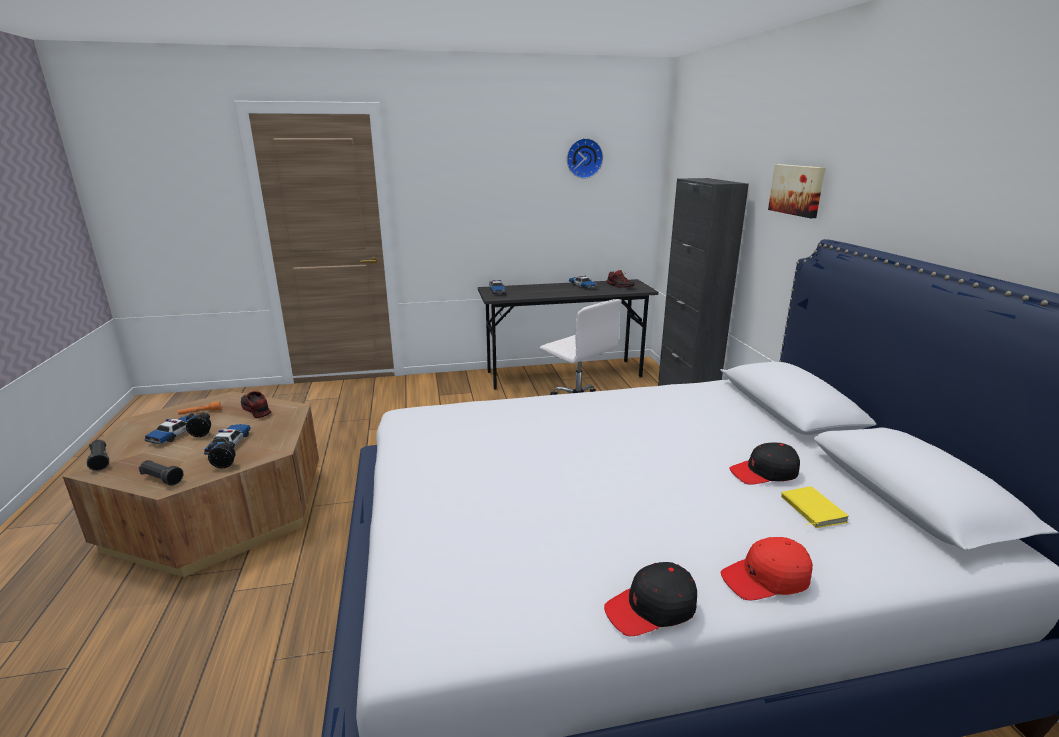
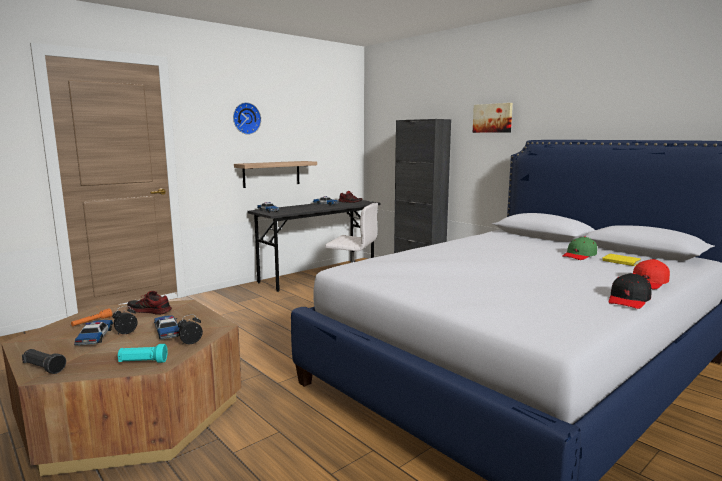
camera: 30 degrees left, 10 degrees down
black flashlight [139,460,183,486] -> turquoise flashlight [118,344,168,363]
wall clock [567,138,603,178] -> wall clock moved to [233,102,261,135]
black cap [729,443,800,485] -> green cap [562,236,597,260]
none -> shelf [234,161,317,188]

